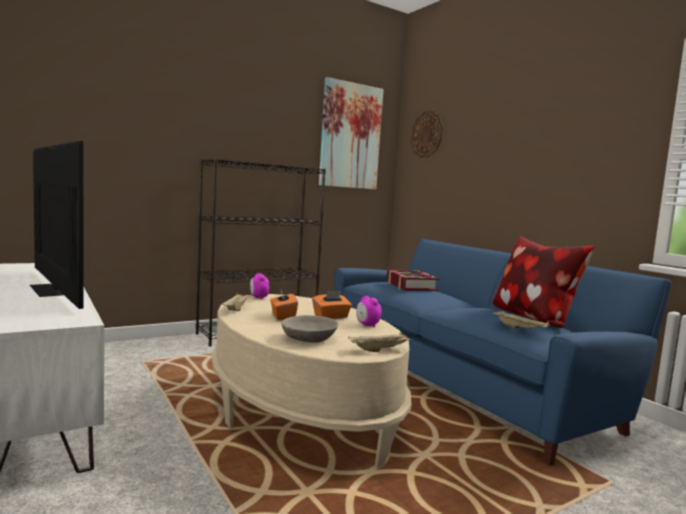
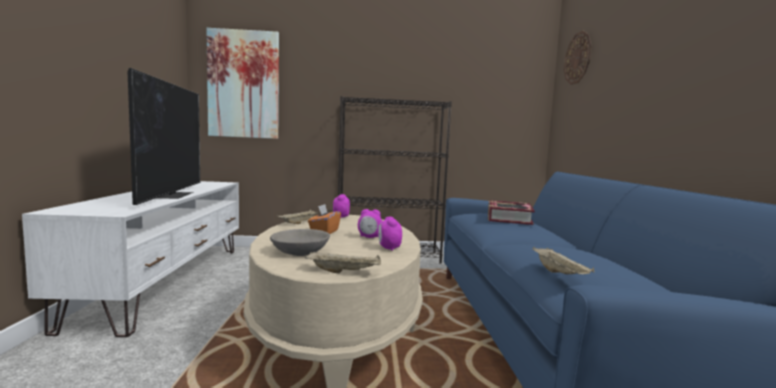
camera: 30 degrees right, 0 degrees up
orange tissue box [312,291,352,319] -> alarm clock [358,209,382,238]
picture [319,77,384,190] -> picture moved to [207,28,279,139]
pillow [493,236,594,328] -> none

